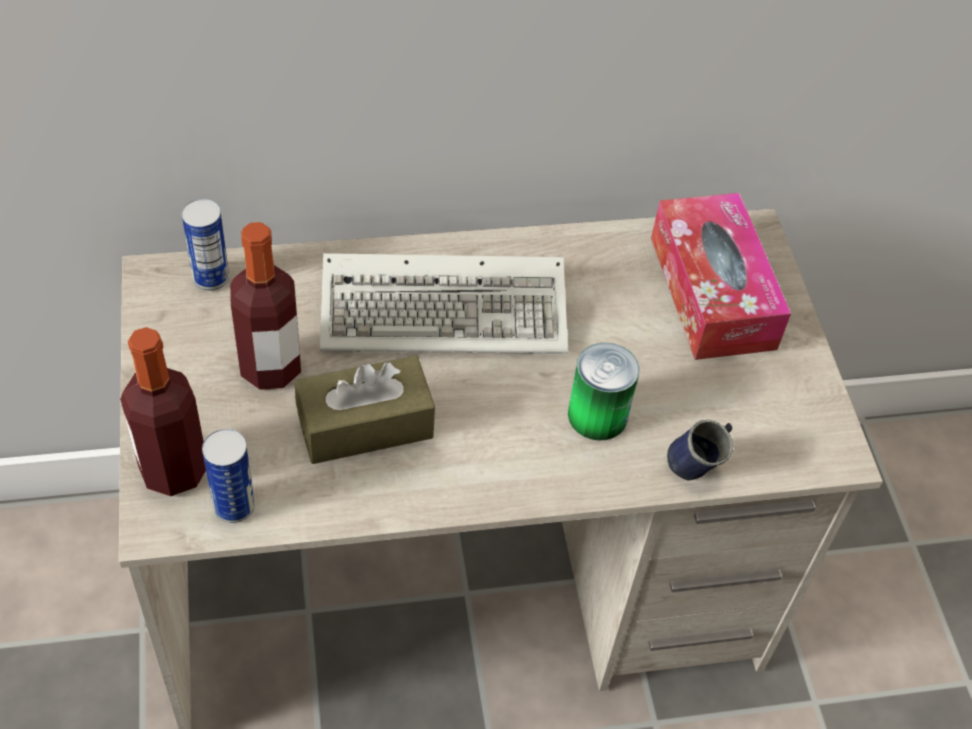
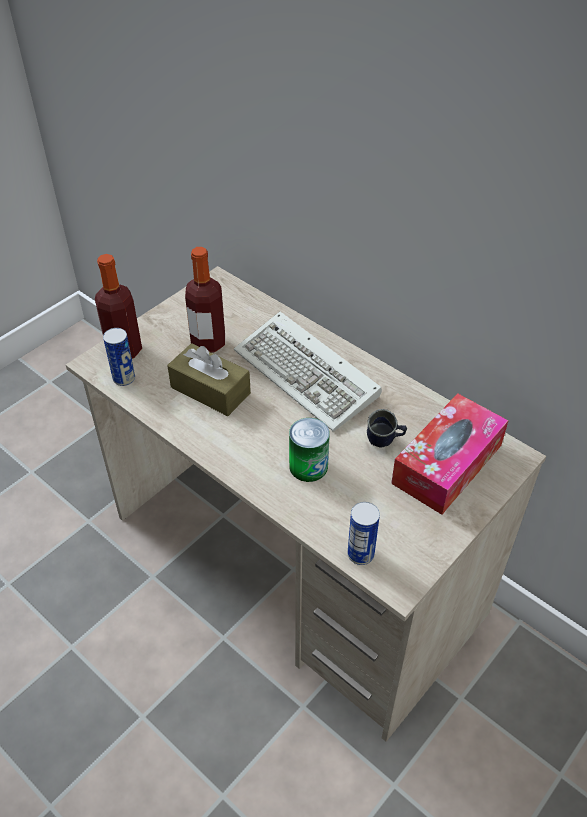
camera: 55 degrees right, 5 degrees down
can [182,199,229,291] -> can moved to [347,502,380,565]
blue mug [667,420,733,481] -> blue mug moved to [367,409,407,448]

